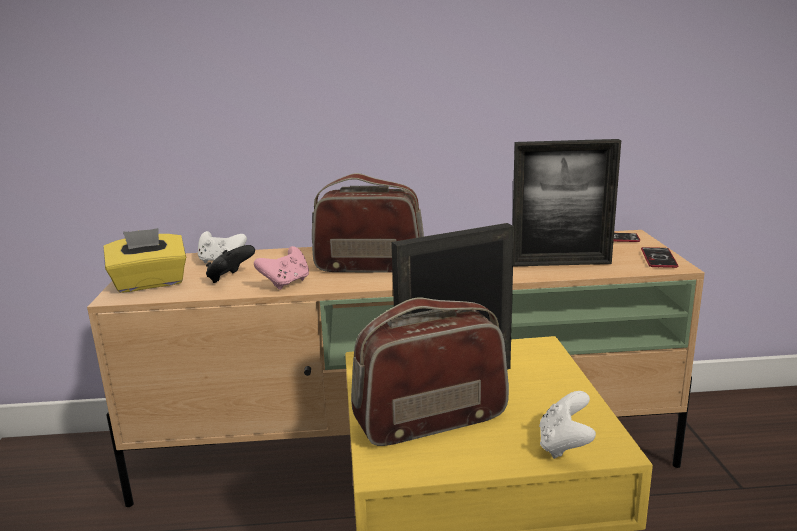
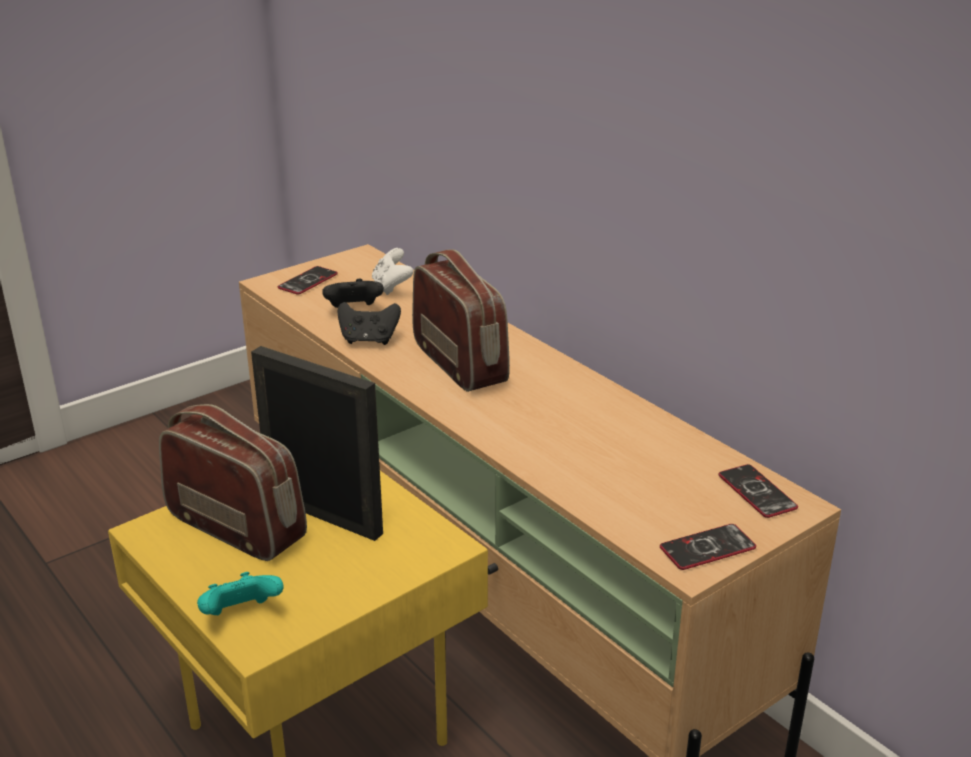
camera: 55 degrees right, 10 degrees up
yellow tissue box [103,228,186,293] -> phone [278,266,338,295]
pink game controller [254,246,309,290] -> black game controller [338,302,401,345]
picture frame [512,139,621,266] -> none
white game controller [539,391,596,459] -> turquoise game controller [197,572,284,615]

